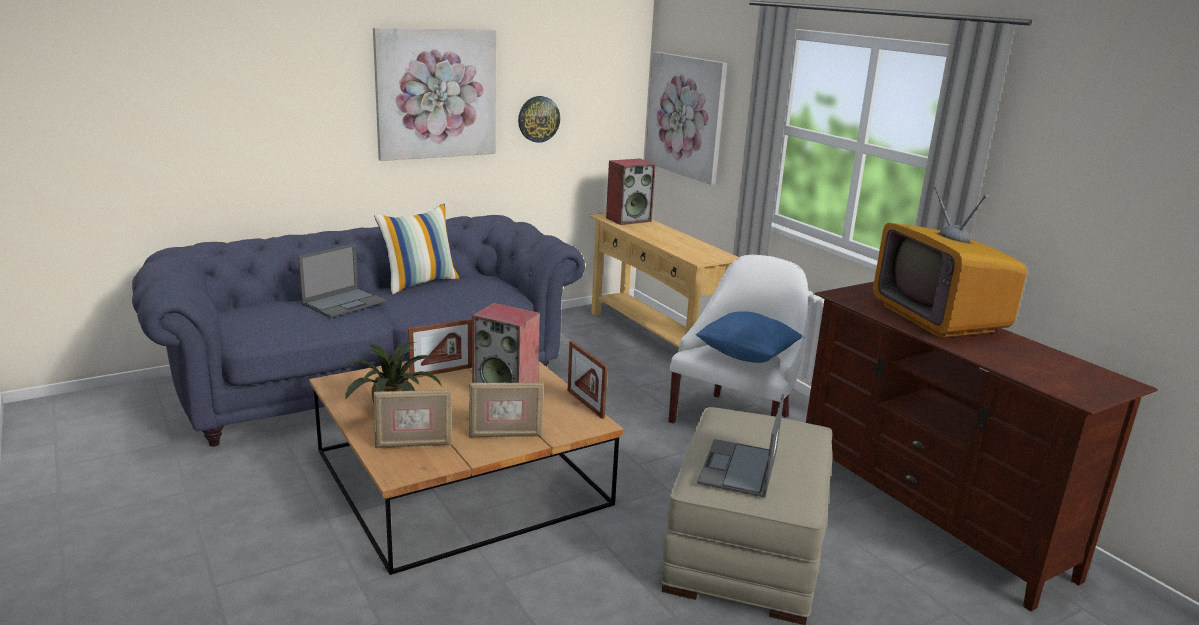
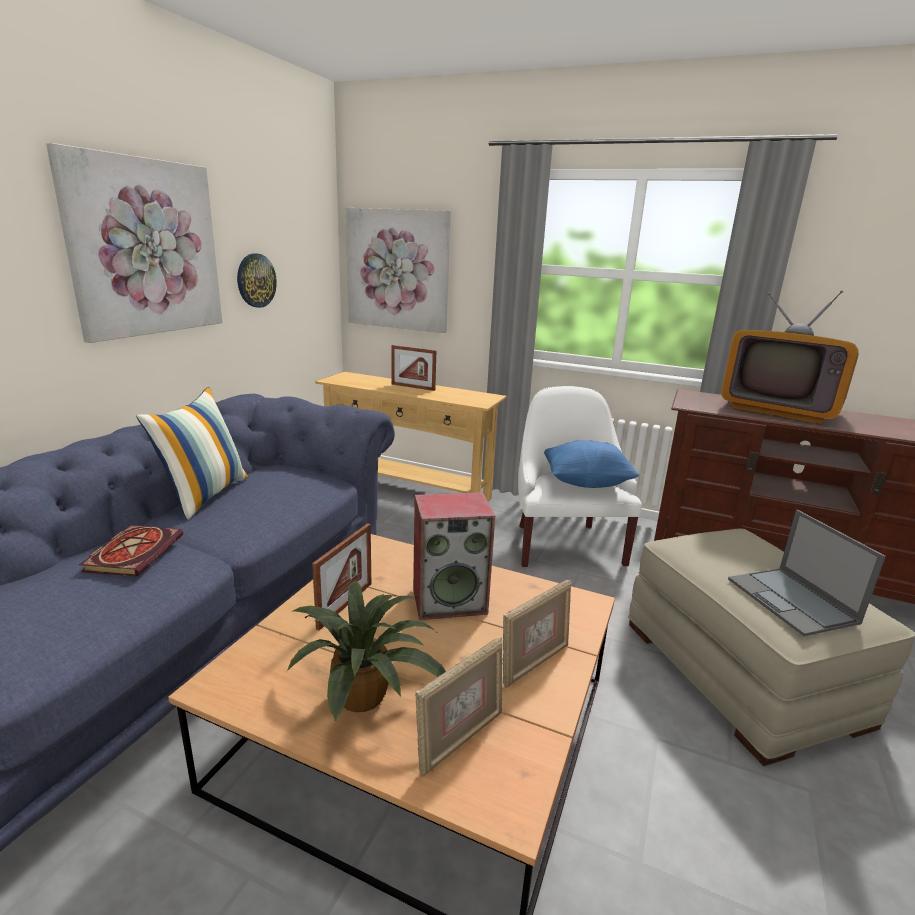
camera: 35 degrees left, 0 degrees up
laptop [298,244,386,318] -> book [79,525,183,576]
picture frame [567,341,608,419] -> picture frame moved to [391,345,436,391]
speaker [606,158,656,225] -> none

